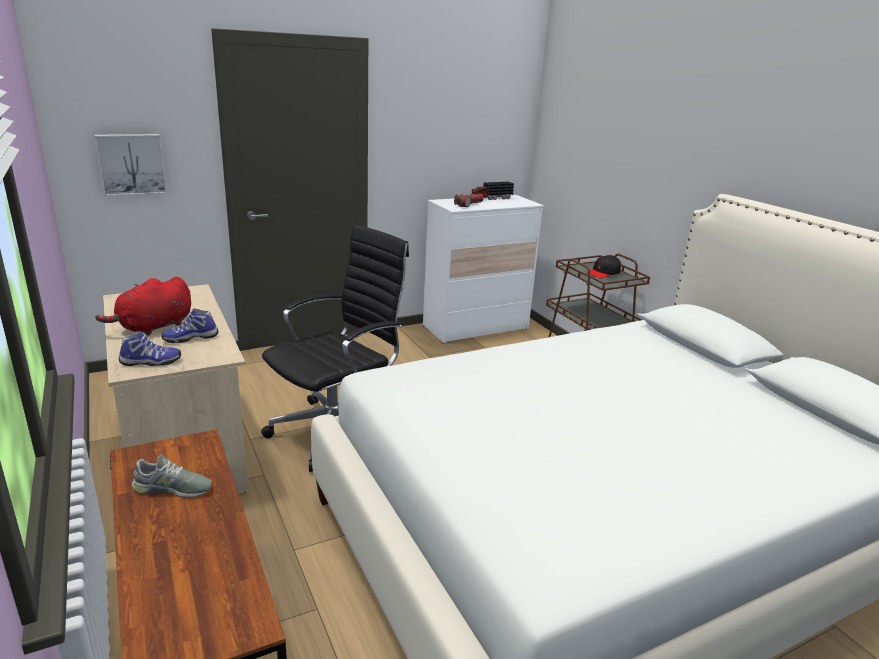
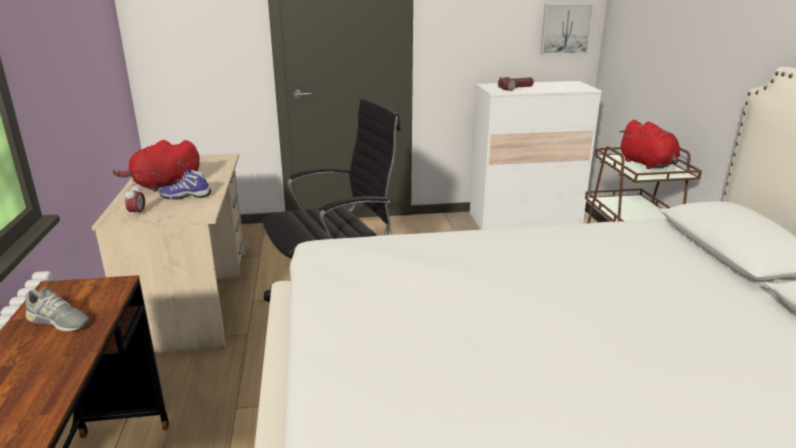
camera: 20 degrees right, 0 degrees up
picture [95,134,167,196] -> picture moved to [540,3,594,55]
shoe [119,331,181,366] -> alarm clock [125,184,145,217]
toy truck [471,182,514,200] -> none
black cap [586,255,621,278] -> red plush toy [619,120,680,169]

